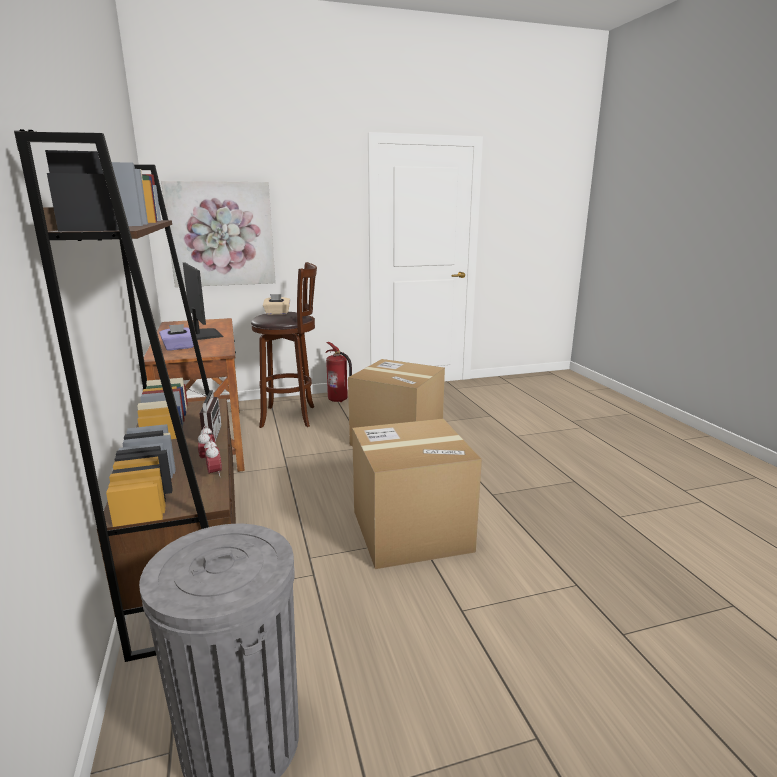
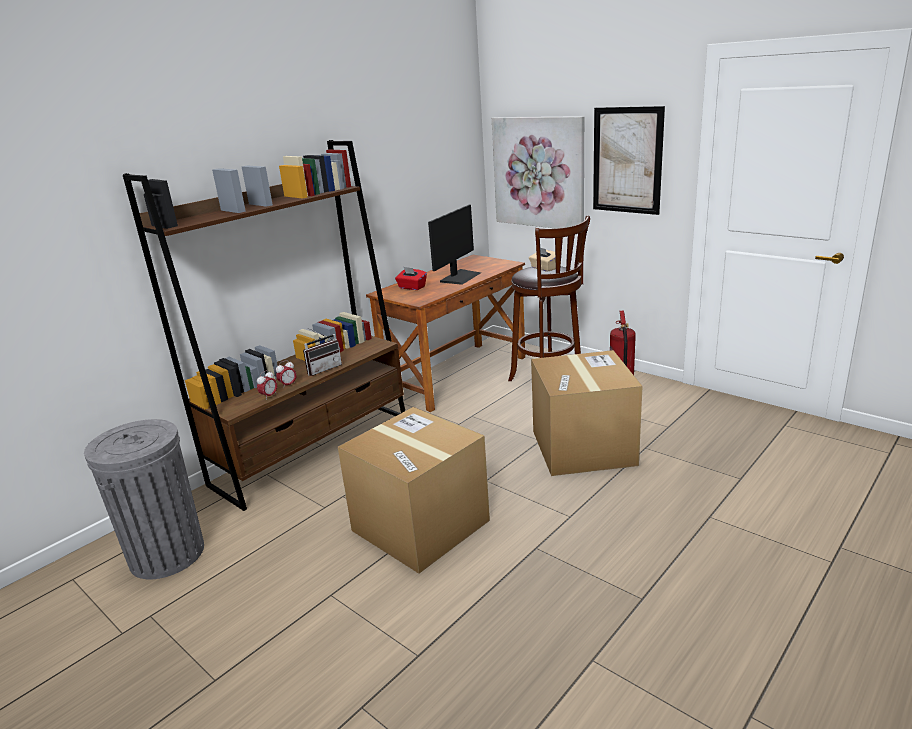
camera: 60 degrees right, 5 degrees up
purple tissue box [159,324,194,351] -> red tissue box [395,267,427,290]
none -> picture [593,106,665,215]

